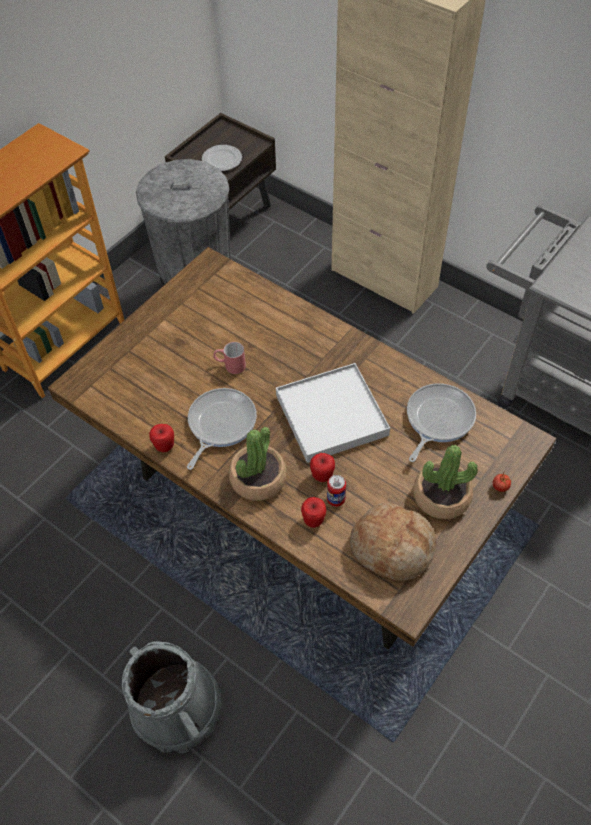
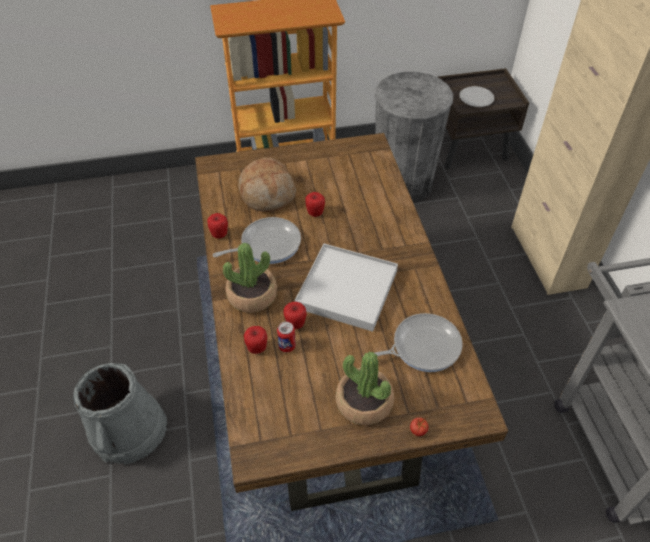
camera: 40 degrees right, 5 degrees down
red mug [213,342,246,374] -> apple [305,192,325,217]
bread [350,503,436,581] -> bread moved to [238,158,296,212]

